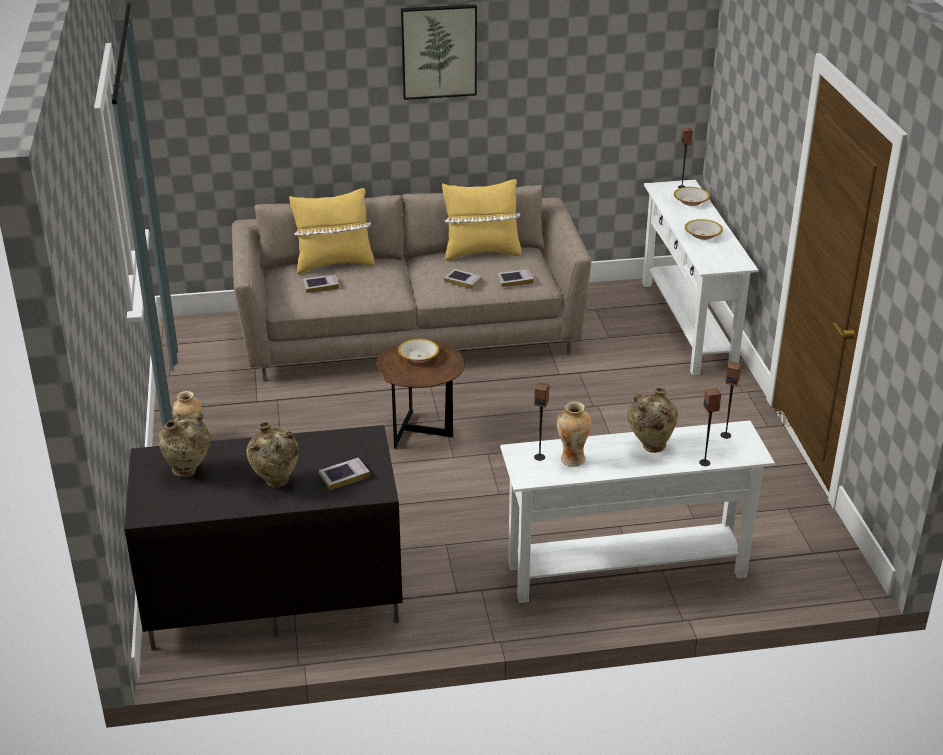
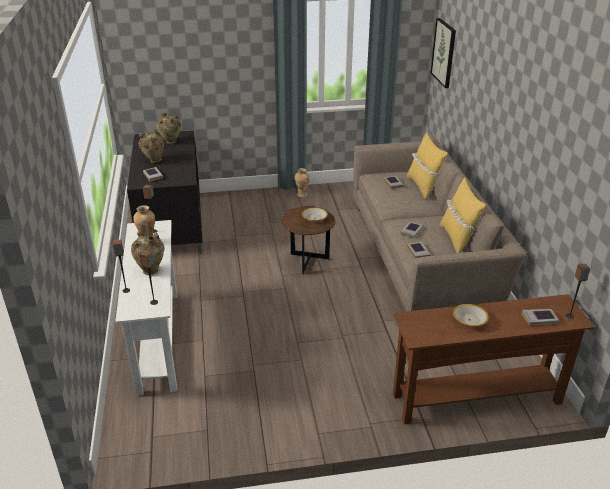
camera: 90 degrees right, 0 degrees up
picture [401,4,477,100] -> picture moved to [431,18,456,88]
white console table [642,180,758,375] -> brown console table [393,294,595,424]
bowl [674,187,710,206] -> book [522,309,559,325]

